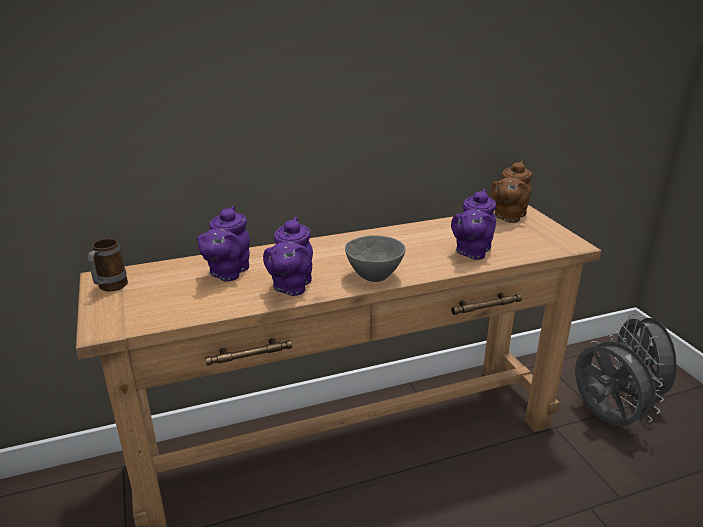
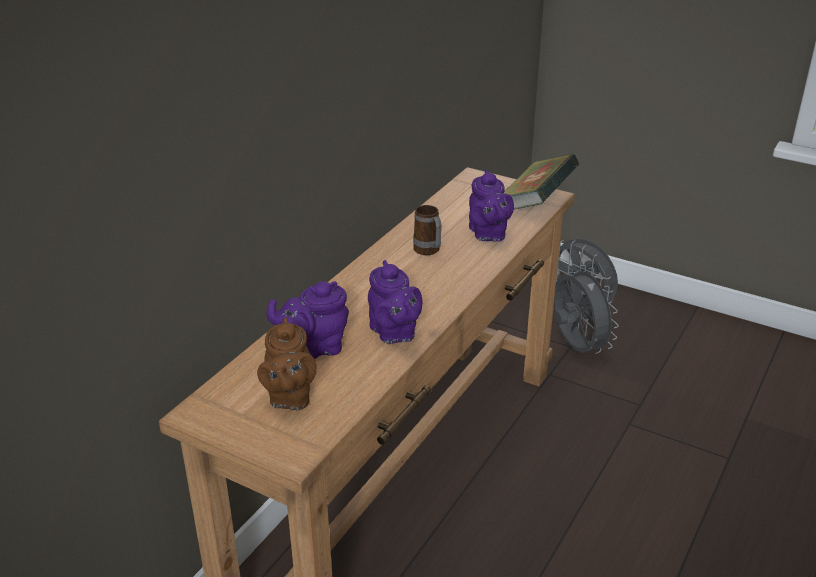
camera: 40 degrees left, 5 degrees up
mug [88,238,128,291] -> mug moved to [413,205,442,255]
purple teapot [197,206,250,281] -> purple teapot turned 90 degrees clockwise [267,281,349,359]
grey bowl [345,235,406,282] -> none
brown teapot [490,161,532,223] -> brown teapot moved to [257,317,317,411]
grey fan [575,335,664,426] -> grey fan turned 45 degrees clockwise [553,265,619,354]
none -> book [504,153,579,210]

